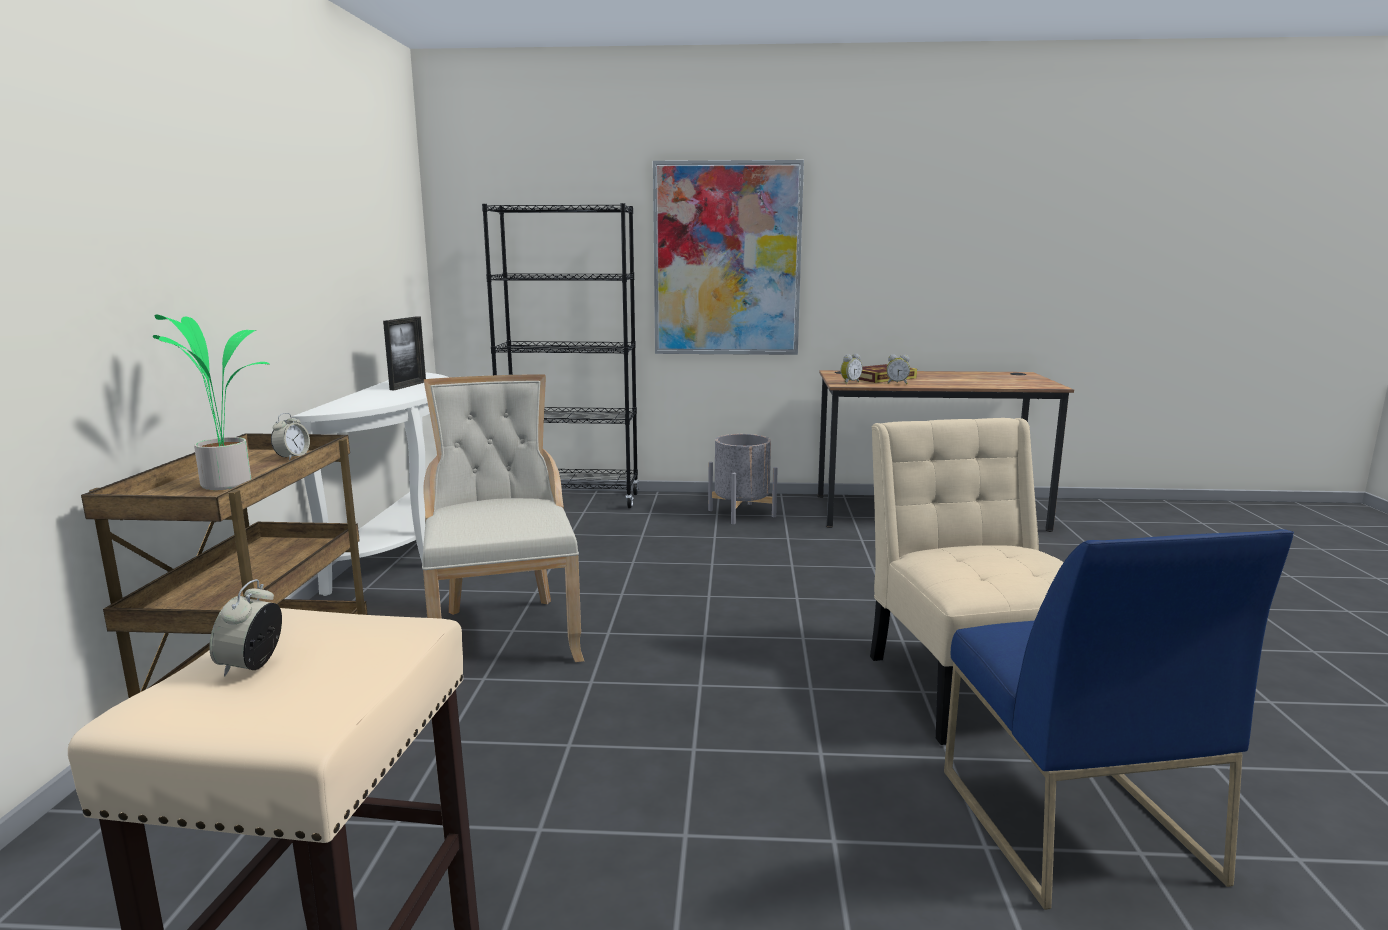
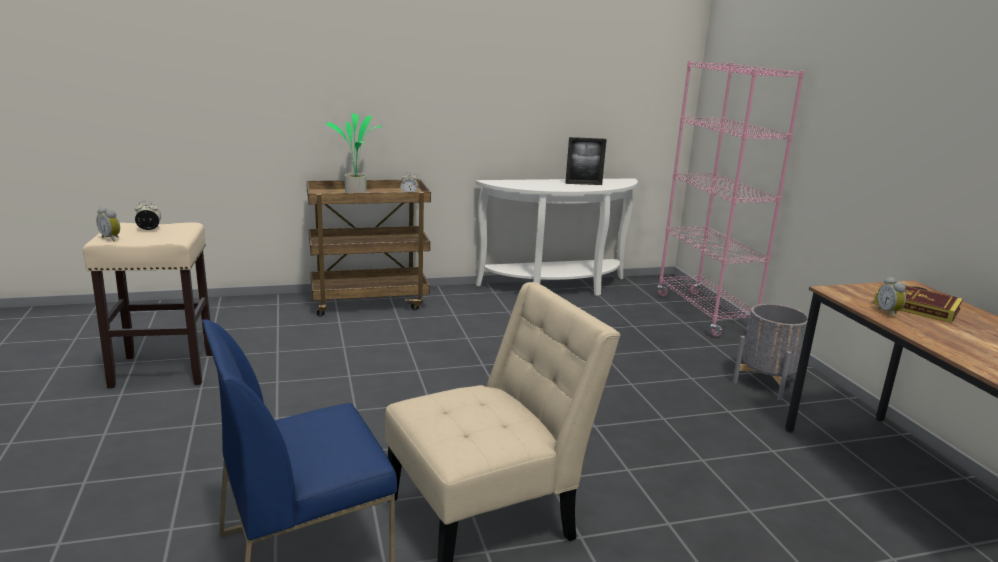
camera: 70 degrees right, 5 degrees up
beige chair [422,374,584,662] -> none
black bookcase [482,203,639,508] -> pink bookcase [657,61,804,337]
picture [653,160,804,355] -> none
alarm clock [840,353,862,384] -> alarm clock moved to [96,207,120,242]

